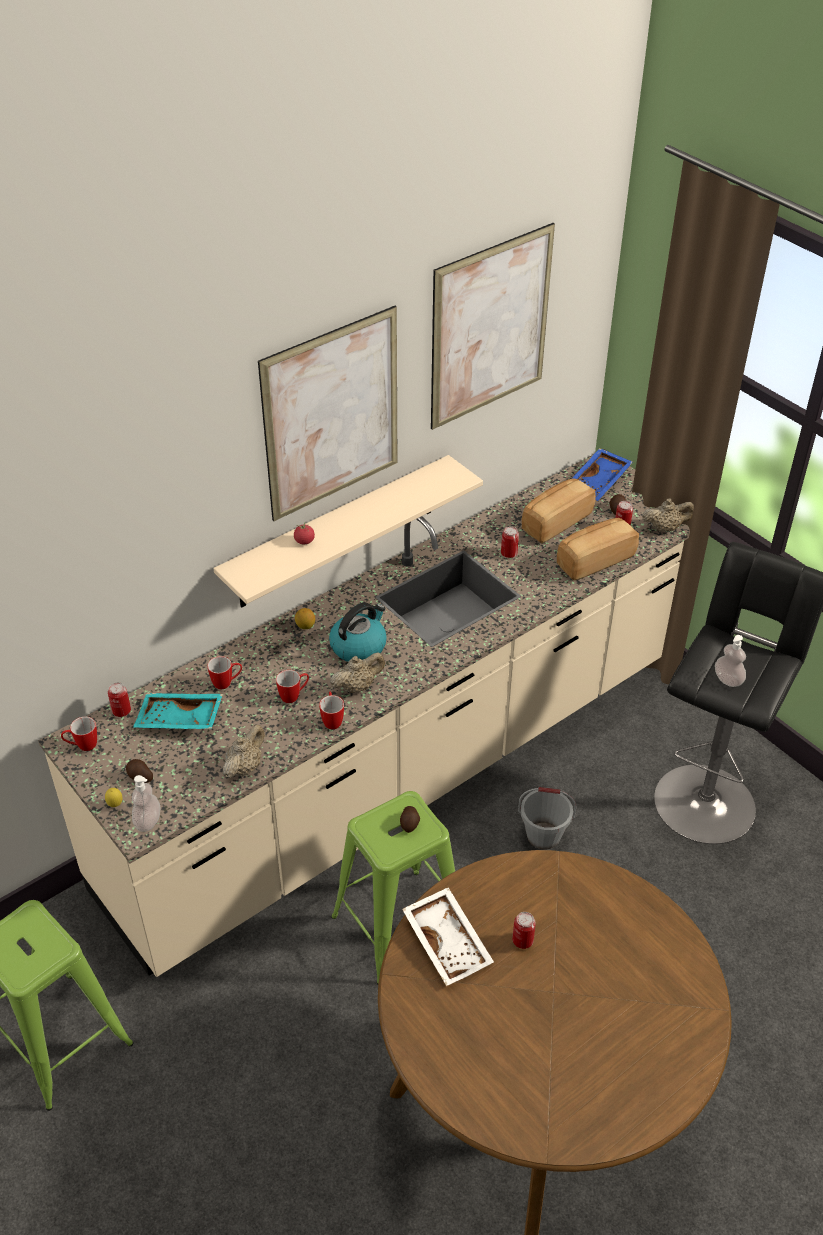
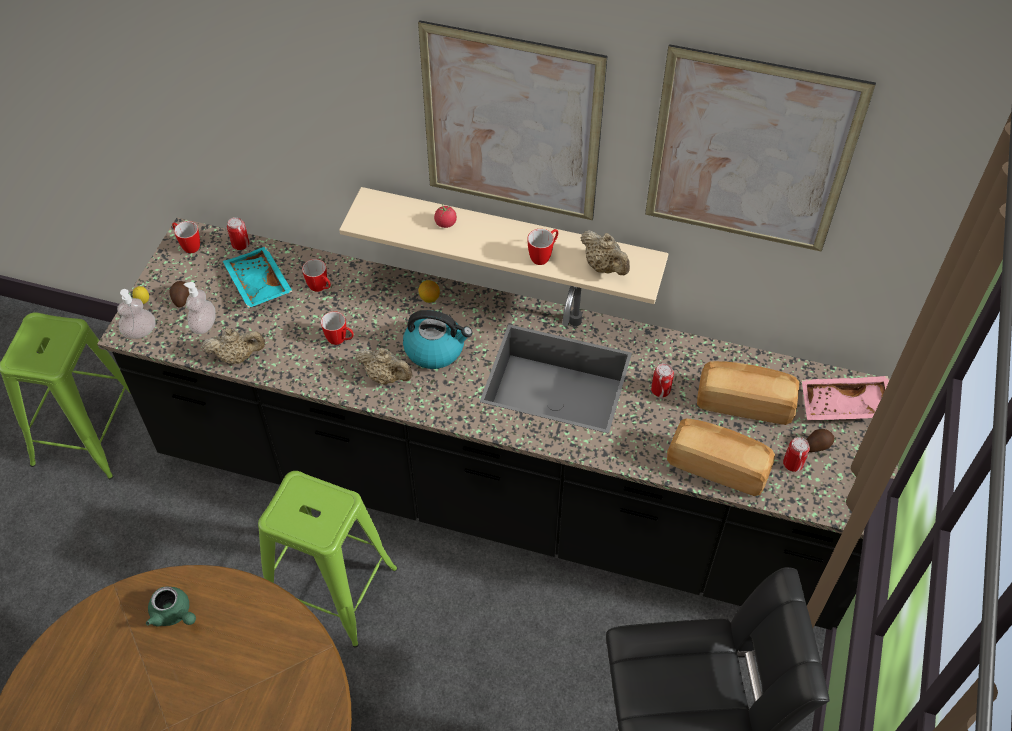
camera: 55 degrees right, 10 degrees up
beige counter [38,449,690,977] -> black counter [97,218,899,630]
mug [319,691,344,729] -> mug moved to [527,229,558,265]
potato [400,806,420,833] -> none
white tray [402,887,494,986] -> green teapot [146,586,196,627]
can [512,912,536,949] -> none
grey bucket [518,787,577,850] -> none
blue tray [573,448,633,501] -> pink tray [802,376,889,420]
beige teapot [642,498,694,532] -> beige teapot moved to [581,230,630,275]
soap dispenser [715,635,746,687] -> soap dispenser moved to [184,282,216,334]

